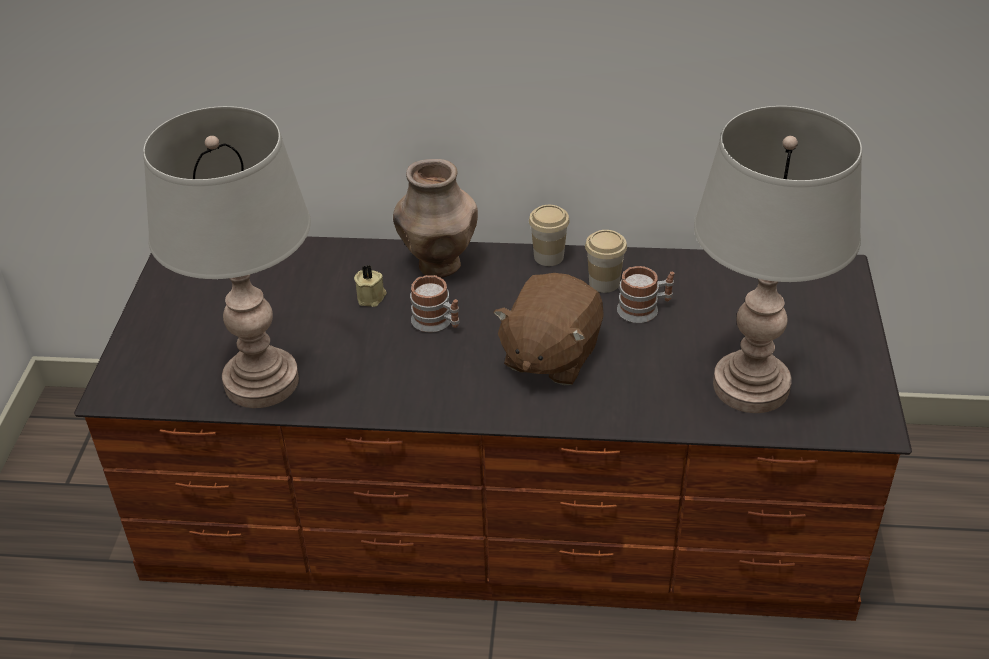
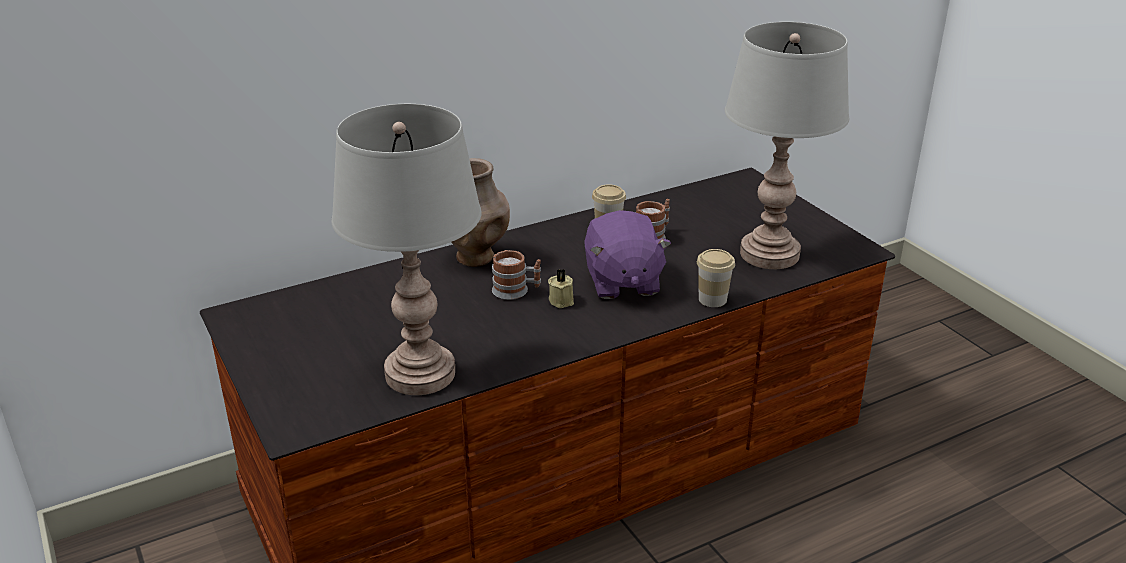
camera: 35 degrees left, 10 degrees down
beige candle [354,265,387,307] -> beige candle moved to [548,269,574,308]
brown plush toy [494,273,604,385] -> purple plush toy [584,210,671,299]
cup [529,205,570,266] -> cup moved to [697,249,735,307]

